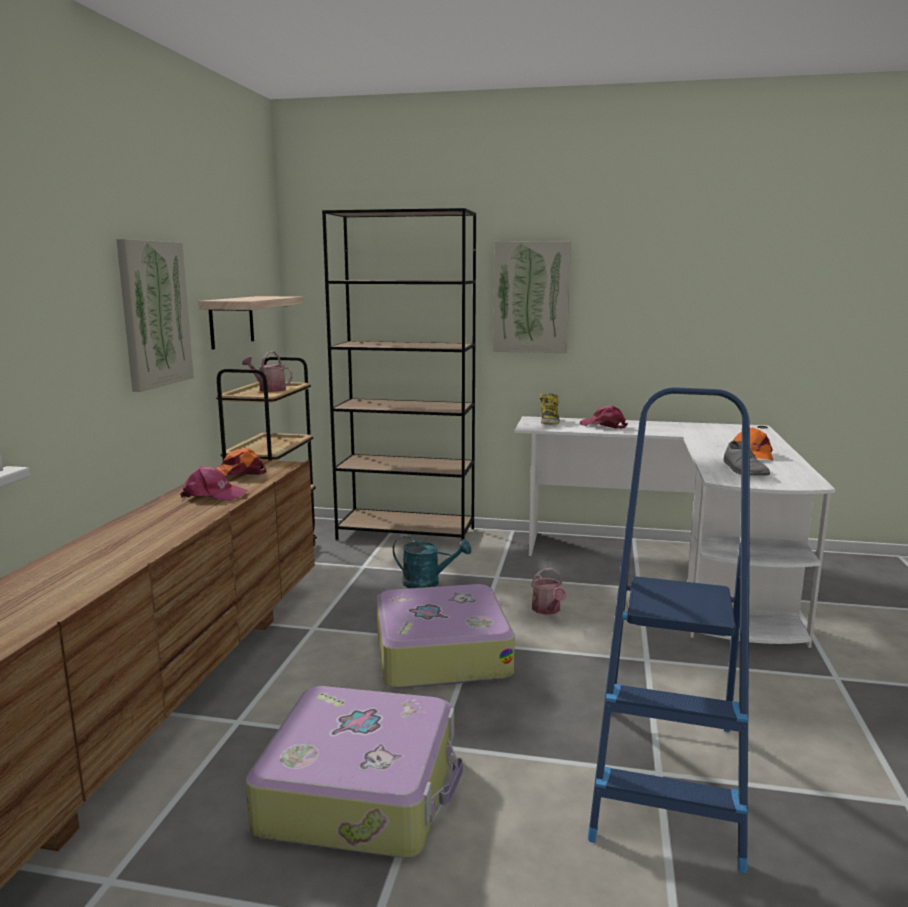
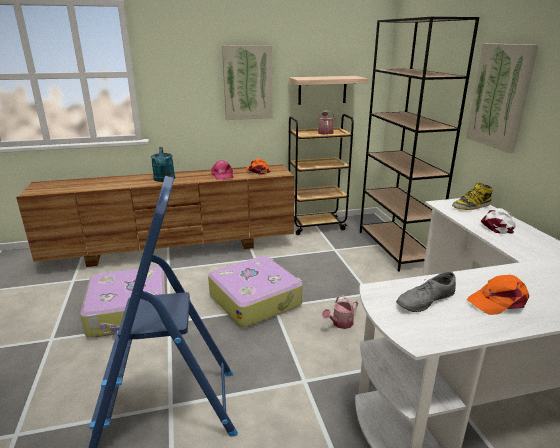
camera: 65 degrees right, 10 degrees up
turquoise watering can [393,536,471,588] -> turquoise watering can moved to [151,147,175,182]
pink cap [580,406,628,429] -> white cap [481,208,516,234]

